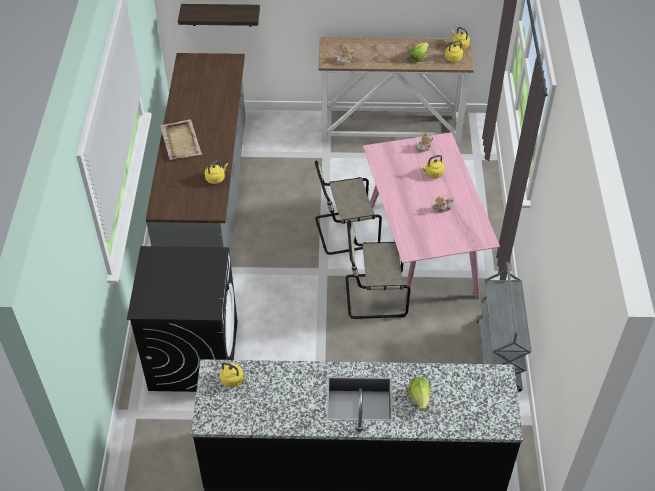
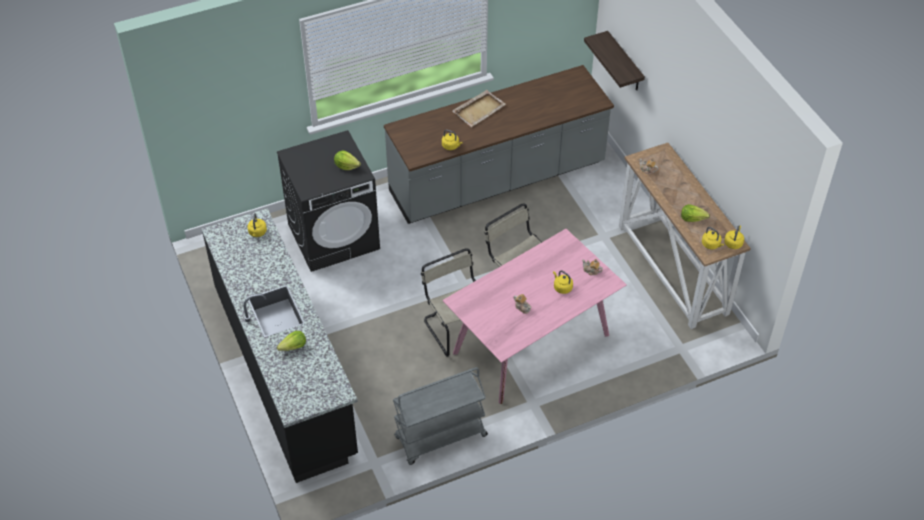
camera: 65 degrees right, 0 degrees up
none -> lettuce [334,150,361,170]

